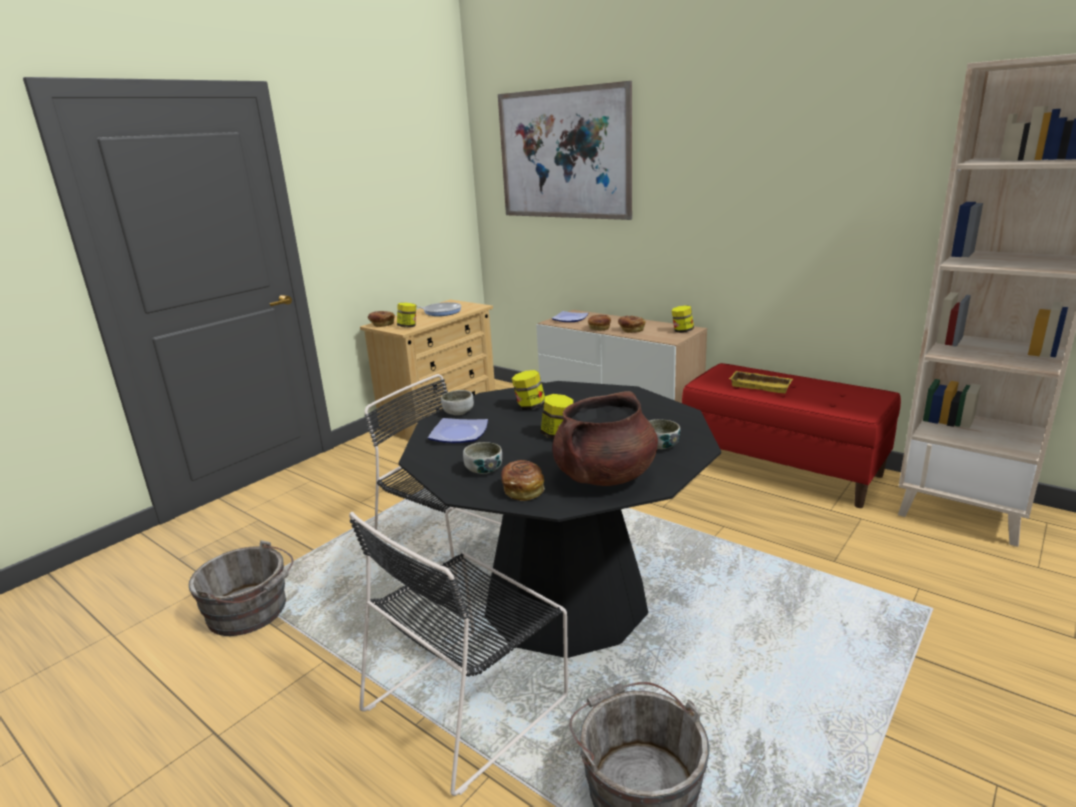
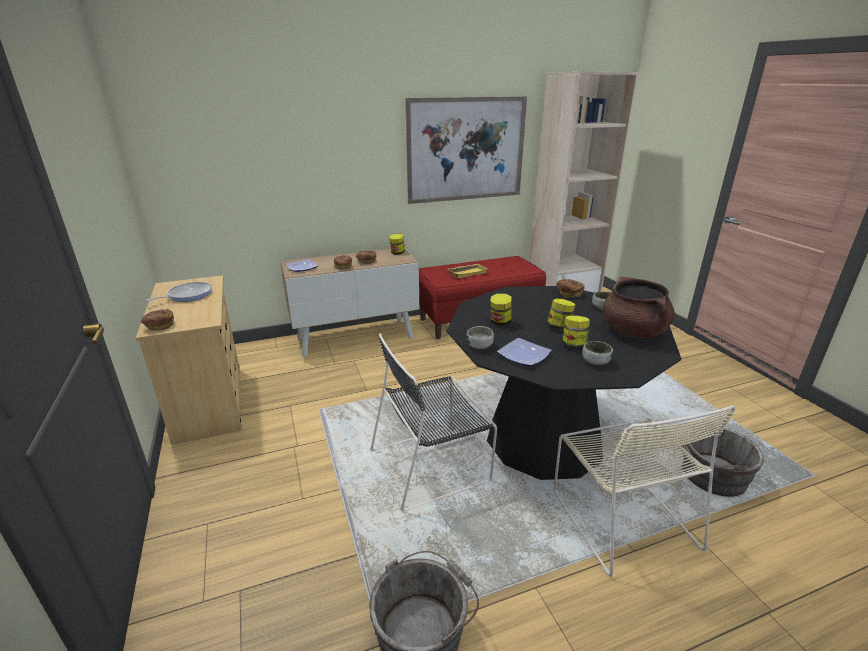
camera: 60 degrees left, 5 degrees up
black chair [349,512,568,796] -> beige chair [554,405,735,577]
jar [397,303,416,328] -> jar moved to [562,315,590,348]
picture [498,81,632,220] -> picture moved to [405,96,527,204]
bread [501,460,545,501] -> bread moved to [556,279,585,298]

